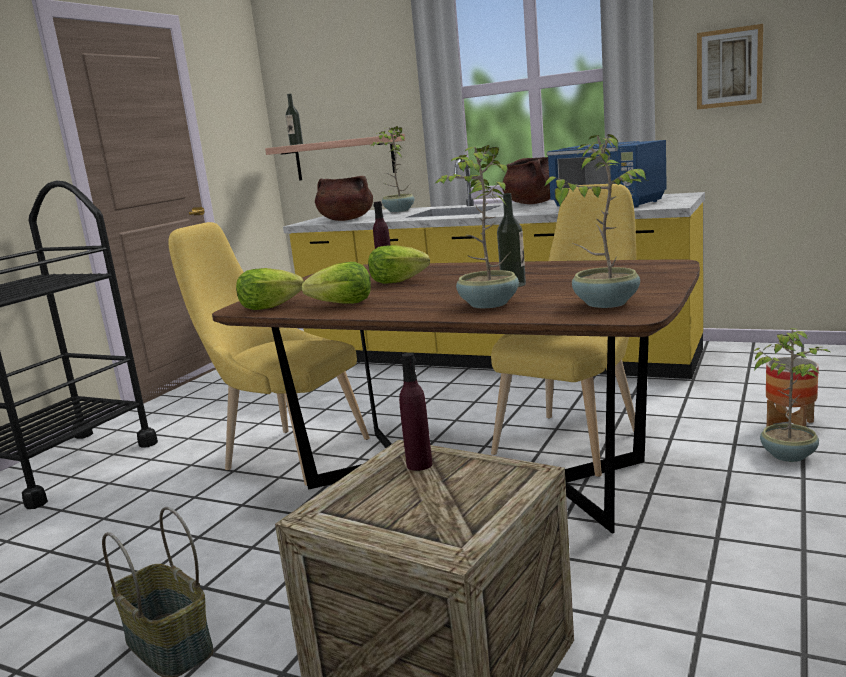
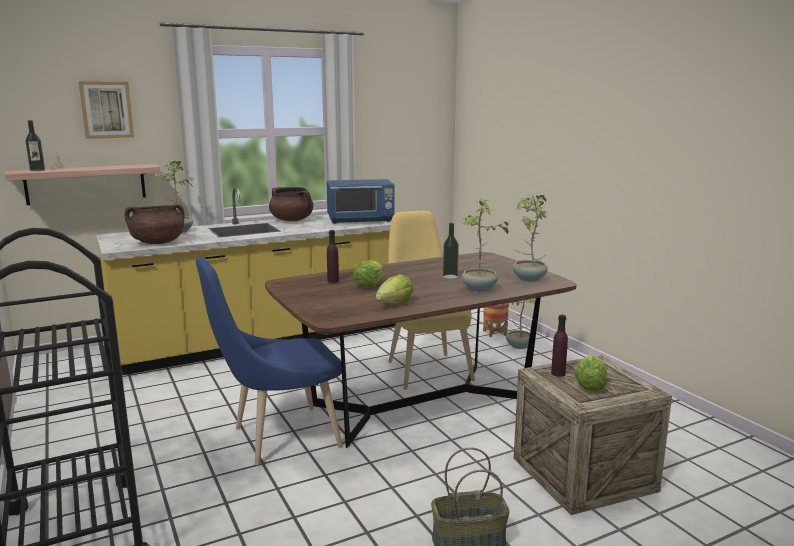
camera: 55 degrees left, 0 degrees up
yellow chair [168,222,370,486] -> blue chair [196,257,343,465]
lettuce [236,268,304,310] -> lettuce moved to [575,355,607,391]
picture [697,24,763,110] -> picture moved to [79,81,134,139]

